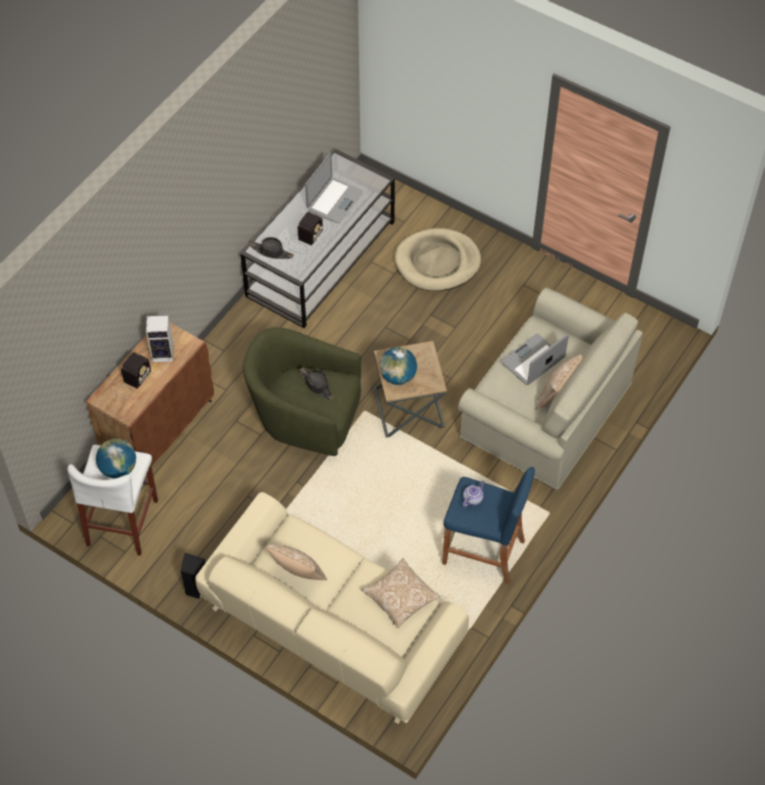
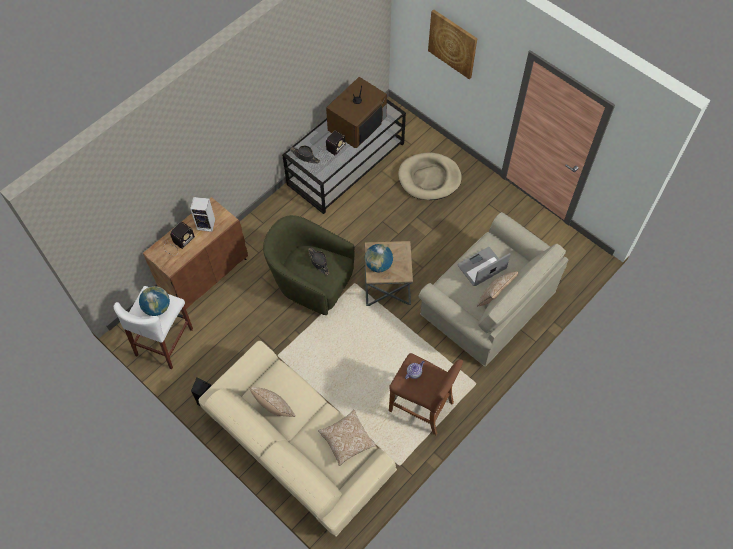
camera: 10 degrees right, 5 degrees up
laptop [305,153,363,223] -> television [326,77,387,148]
blue stool [442,467,535,585] -> brown stool [389,353,463,435]
none -> picture [428,9,477,79]

